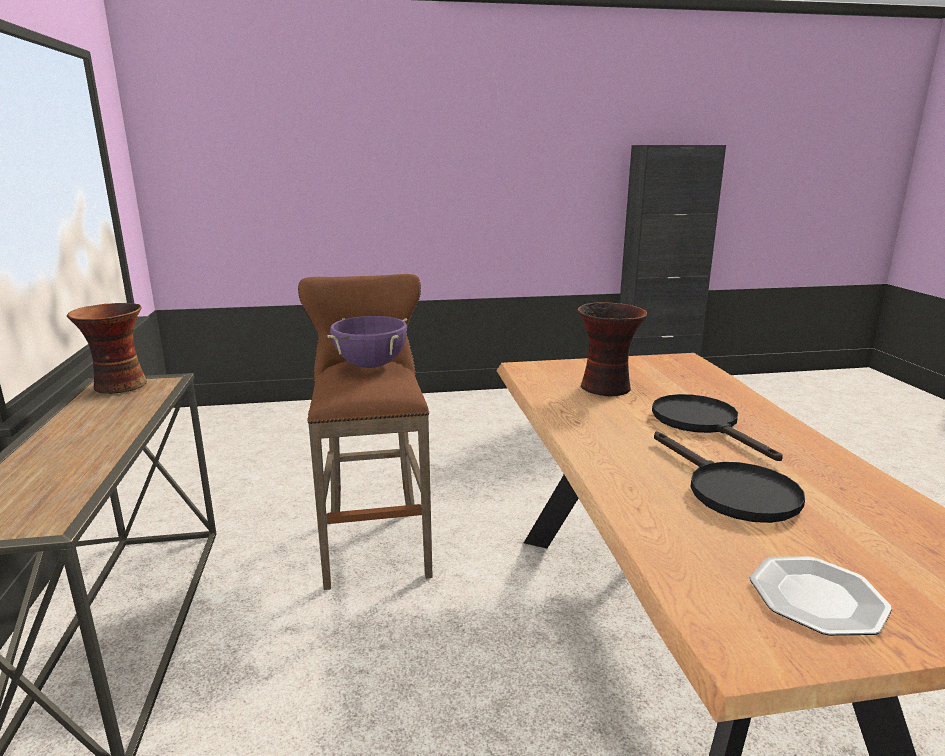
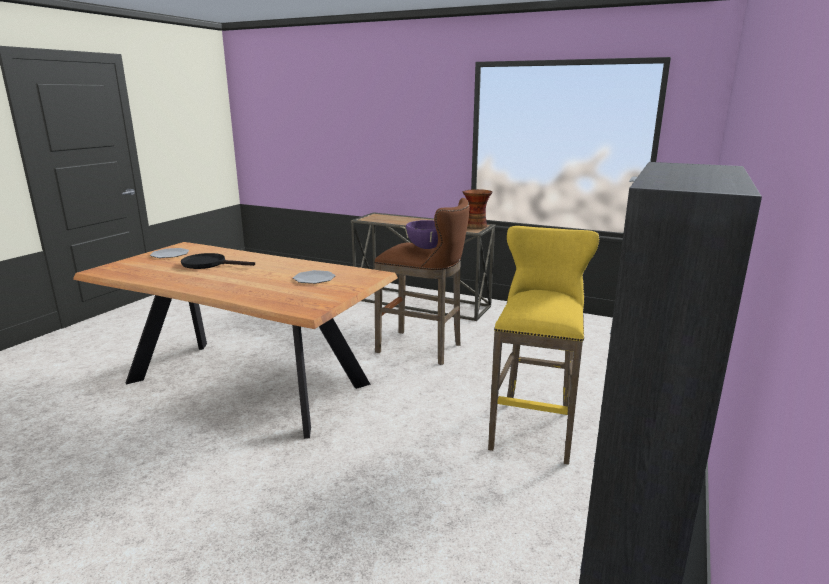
camera: 125 degrees right, 0 degrees up
vase [578,302,648,396] -> plate [293,270,336,284]
black frying pan [652,394,783,461] -> none
none -> yellow stool [488,226,599,465]

